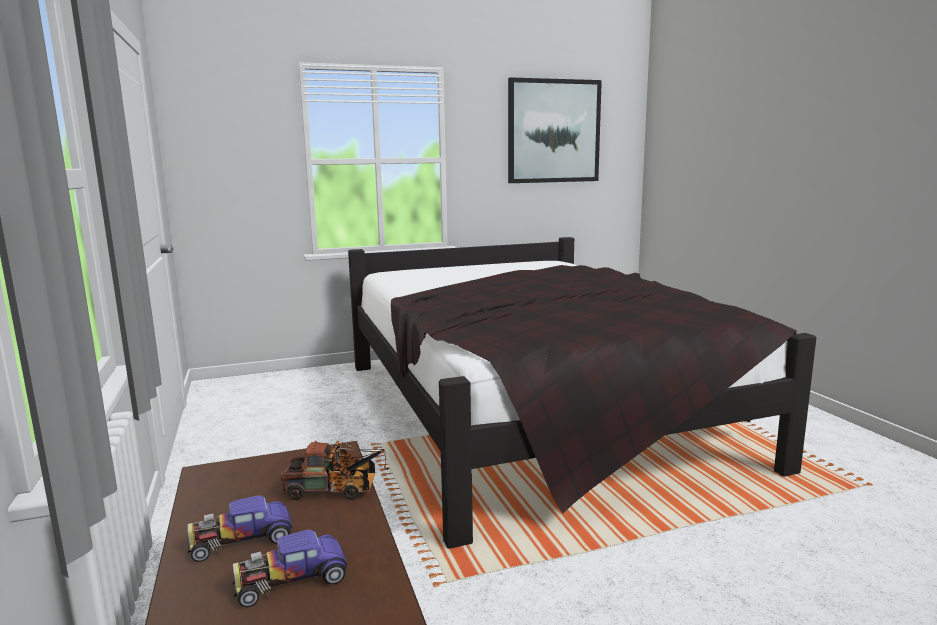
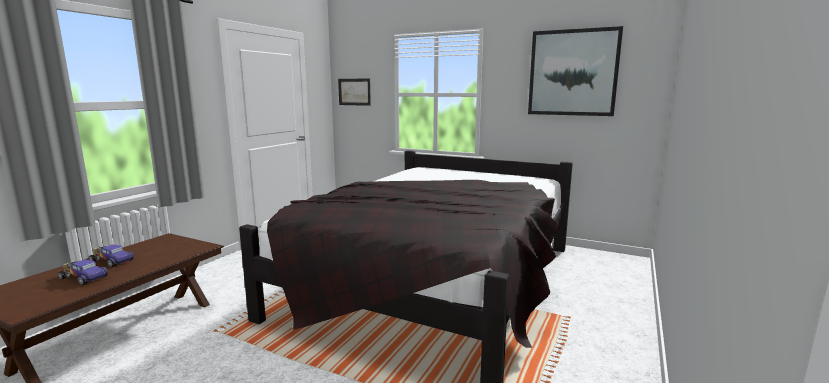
camera: 45 degrees right, 0 degrees up
toy truck [281,441,389,500] -> none
none -> picture [338,78,371,106]

